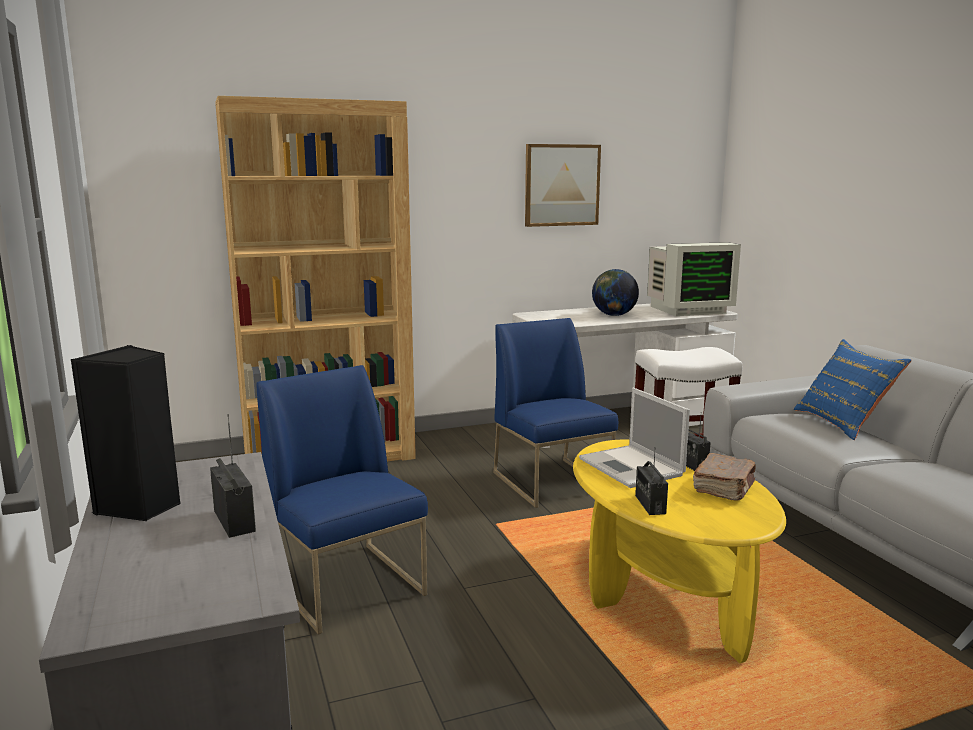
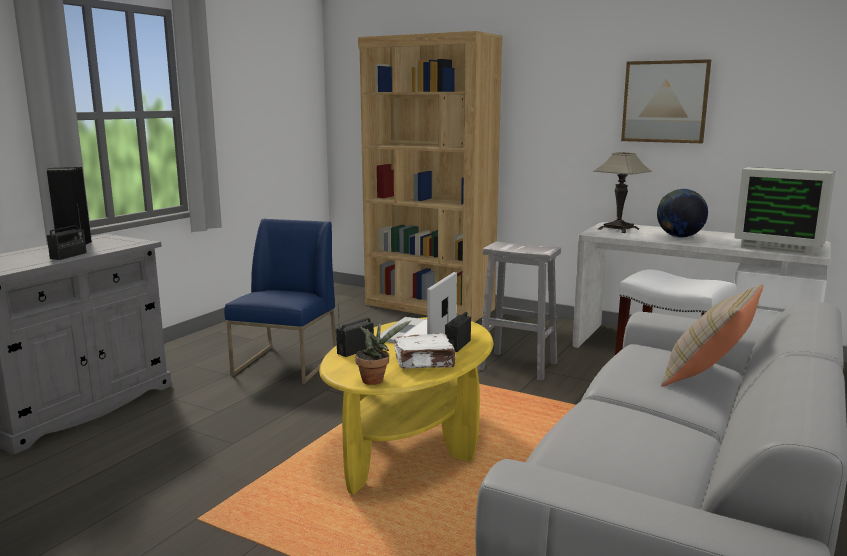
camera: 50 degrees right, 0 degrees up
blue chair [493,318,618,508] -> white stool [478,242,561,381]
brown book [693,453,756,501] -> white book [394,333,456,369]
blue pillow [794,339,912,440] -> beige pillow [661,284,763,387]
none -> potted plant [355,319,411,385]
none -> table lamp [593,152,652,233]

